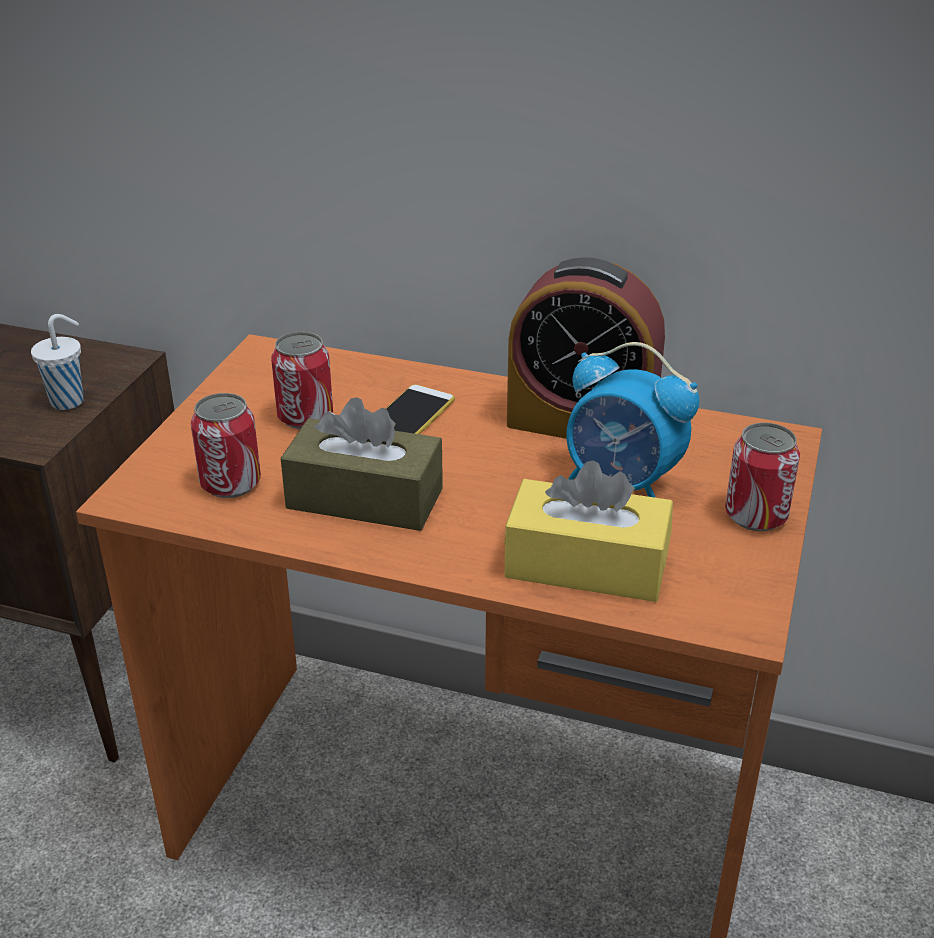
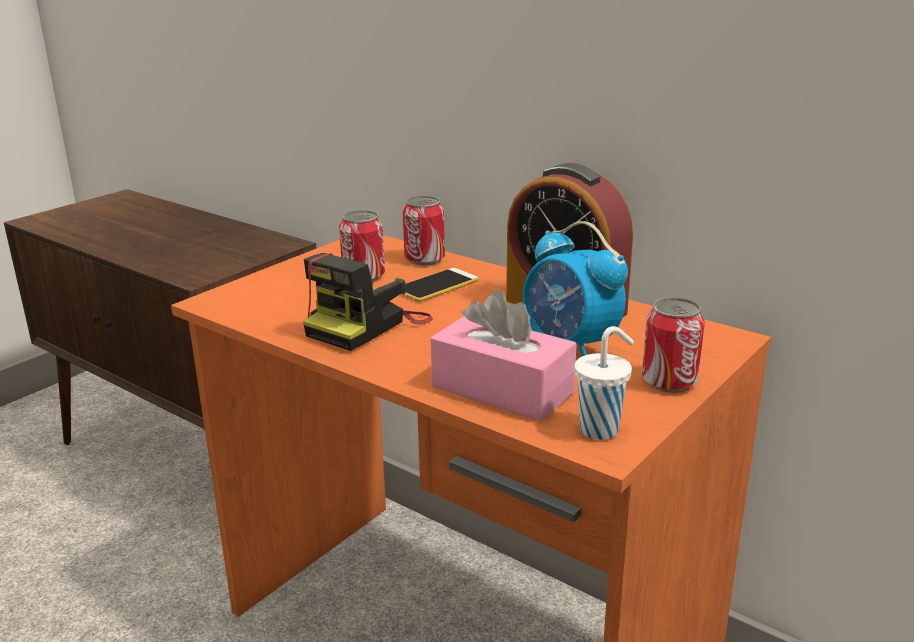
camera: 20 degrees right, 10 degrees down
white cup [31,314,84,410] -> white cup moved to [574,326,634,440]
can [190,393,261,498] -> can moved to [403,196,445,265]
brown tissue box [281,397,443,531] -> camera [303,253,433,351]
yellow tissue box [504,460,673,602] -> pink tissue box [431,290,577,421]

